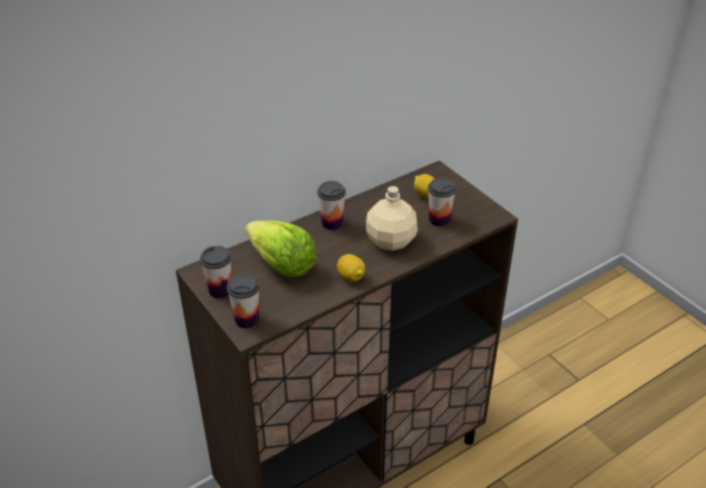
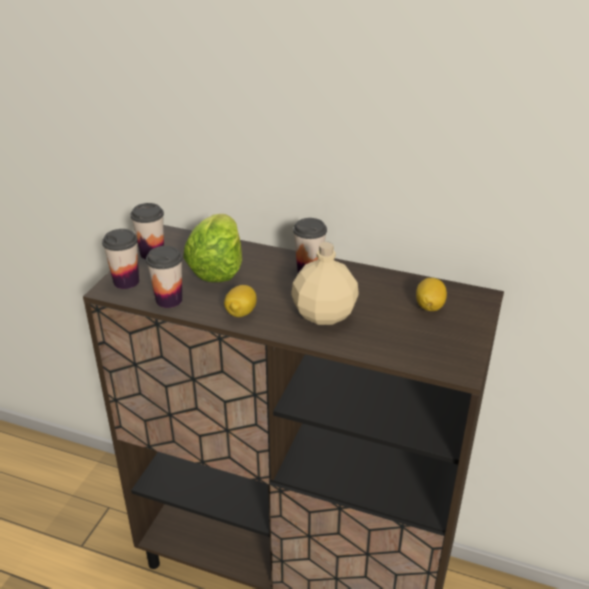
camera: 55 degrees right, 5 degrees down
cup [428,178,456,227] -> cup moved to [146,246,182,308]

